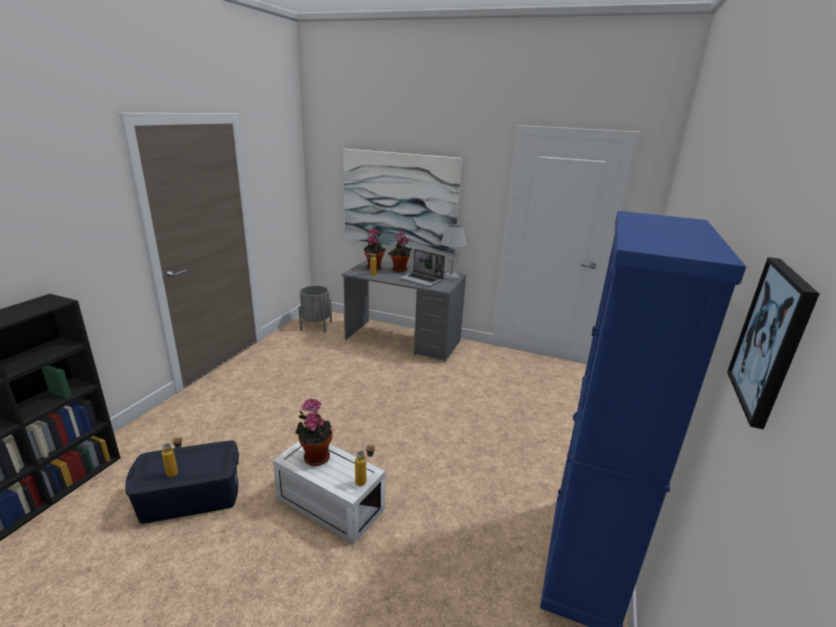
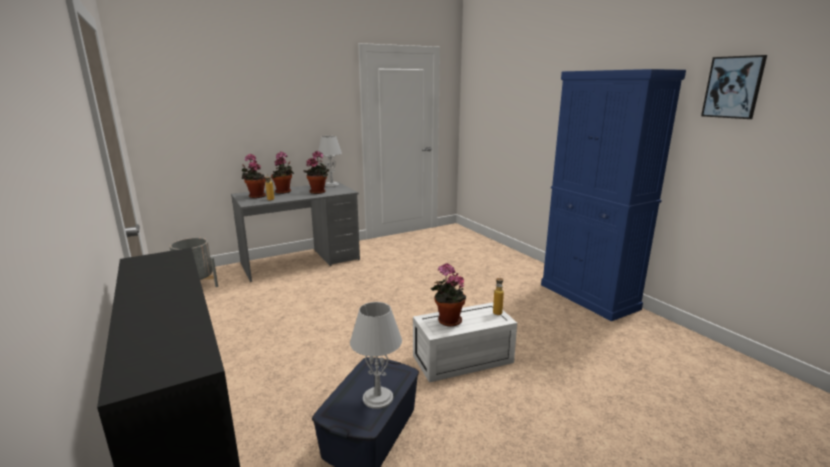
camera: 50 degrees left, 5 degrees down
bottle [162,436,182,478] -> grey table lamp [350,302,402,409]
picture [343,149,462,255] -> none
laptop [399,249,445,286] -> potted plant [303,151,329,194]

